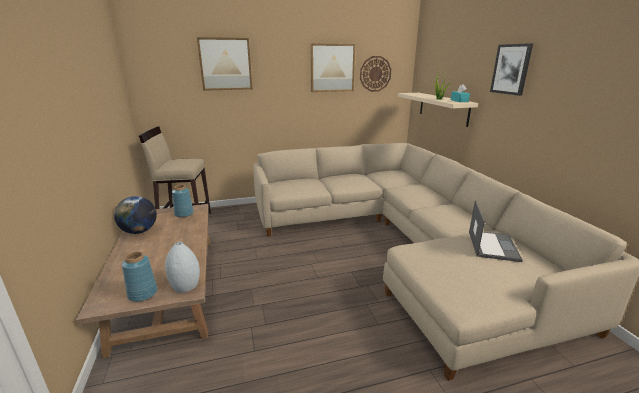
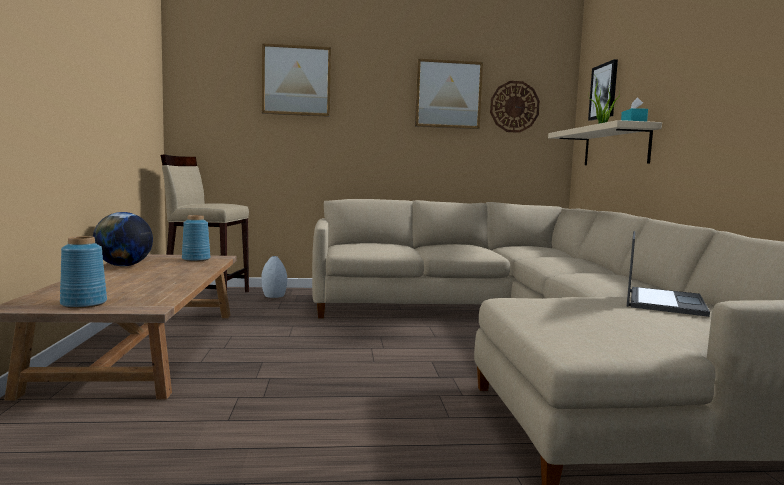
camera: 10 degrees right, 15 degrees down
grey vase [165,242,200,293] -> grey vase moved to [261,256,287,298]
picture [490,43,533,96] -> picture moved to [588,59,618,121]

